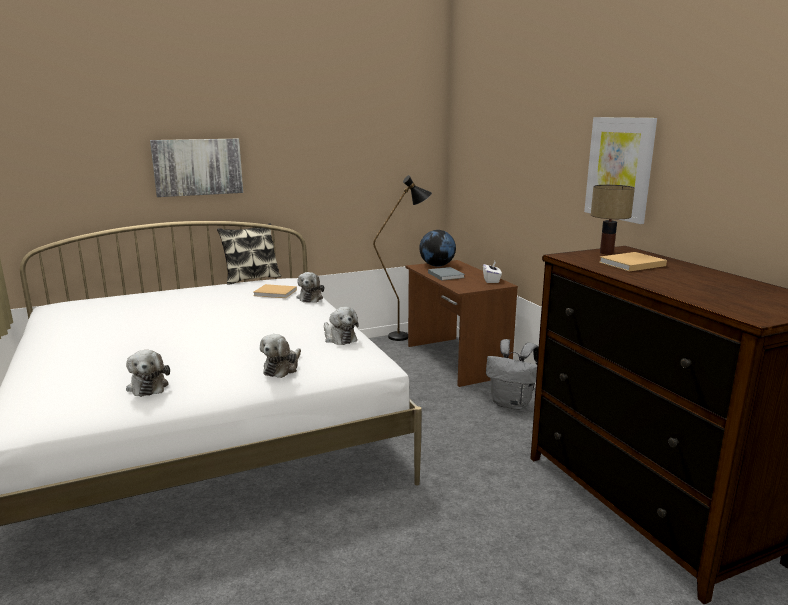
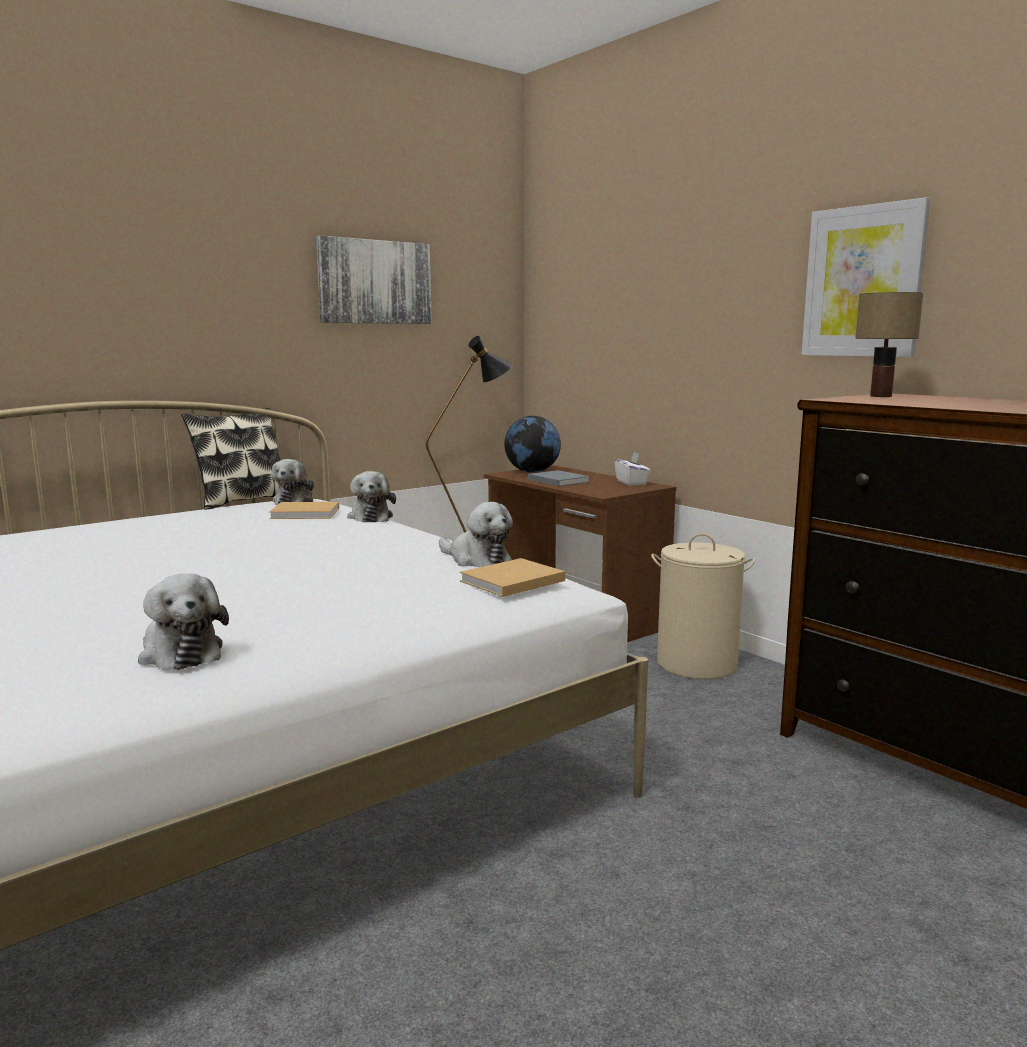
camera: 15 degrees left, 5 degrees down
picture [150,139,243,197] -> picture moved to [316,235,432,324]
plush toy [260,334,301,378] -> plush toy moved to [271,459,314,505]
grey backpack [486,339,539,410] -> beige laundry basket [651,533,755,679]
beige book [599,252,667,272] -> beige book moved to [460,558,565,597]

